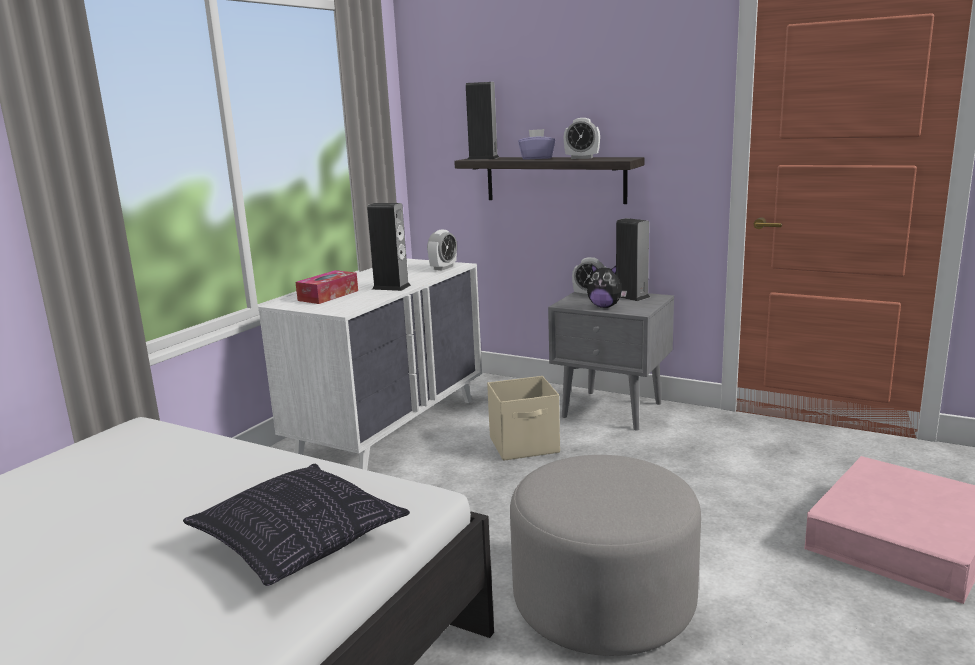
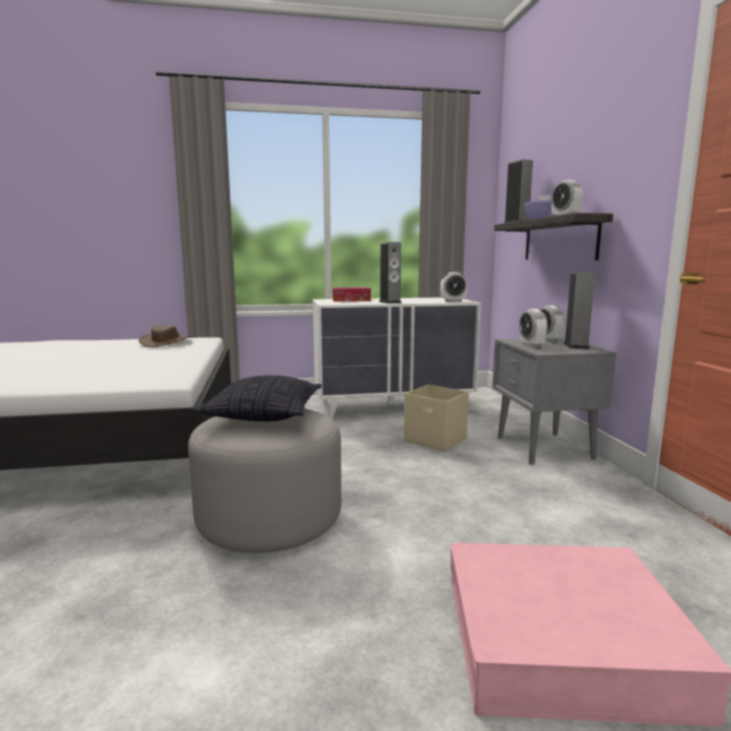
camera: 50 degrees right, 5 degrees down
pillow [183,464,410,586] -> pillow moved to [193,375,322,421]
plush toy [587,264,627,308] -> alarm clock [519,309,548,348]
none -> brown hat [139,325,193,347]

